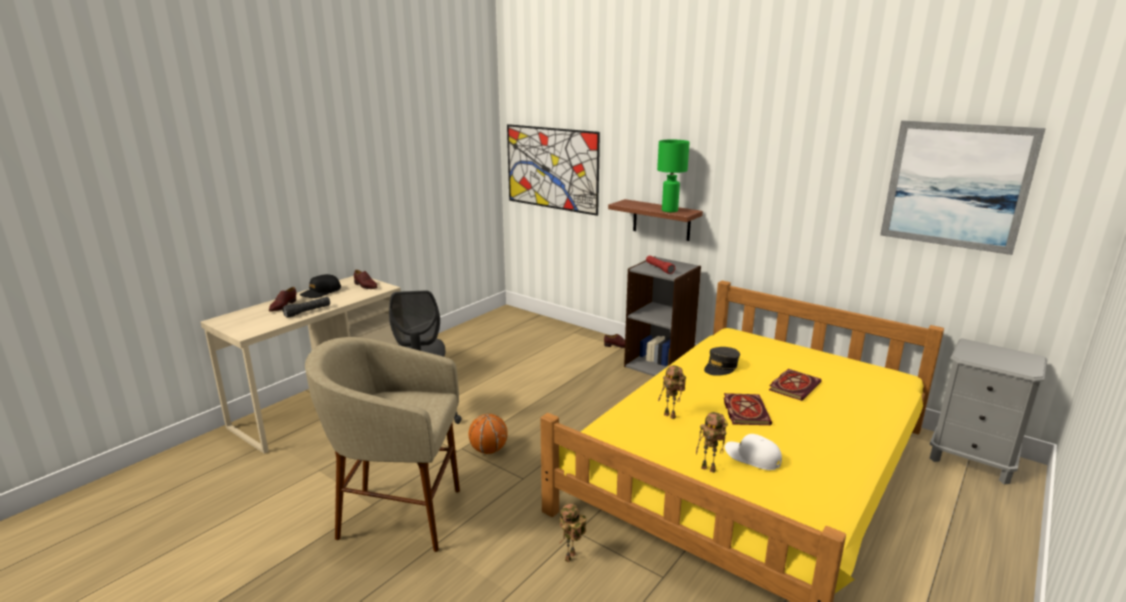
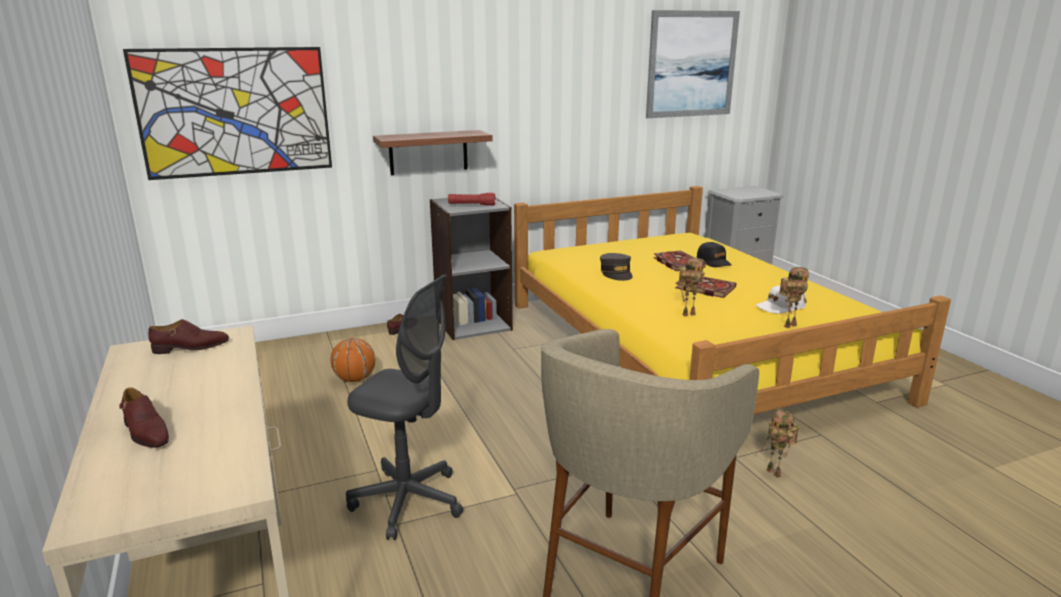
camera: 60 degrees left, 0 degrees up
black flashlight [282,297,330,318] -> none
black cap [300,274,341,298] -> black cap moved to [697,242,732,267]
basketball [469,414,508,454] -> basketball moved to [331,338,375,382]
green table lamp [657,140,689,212] -> none

